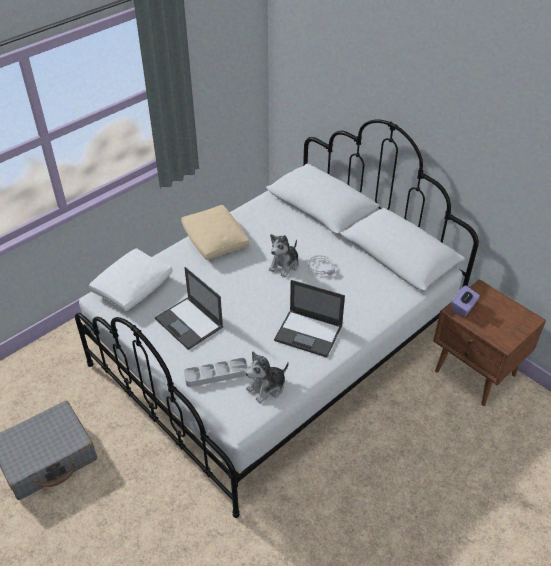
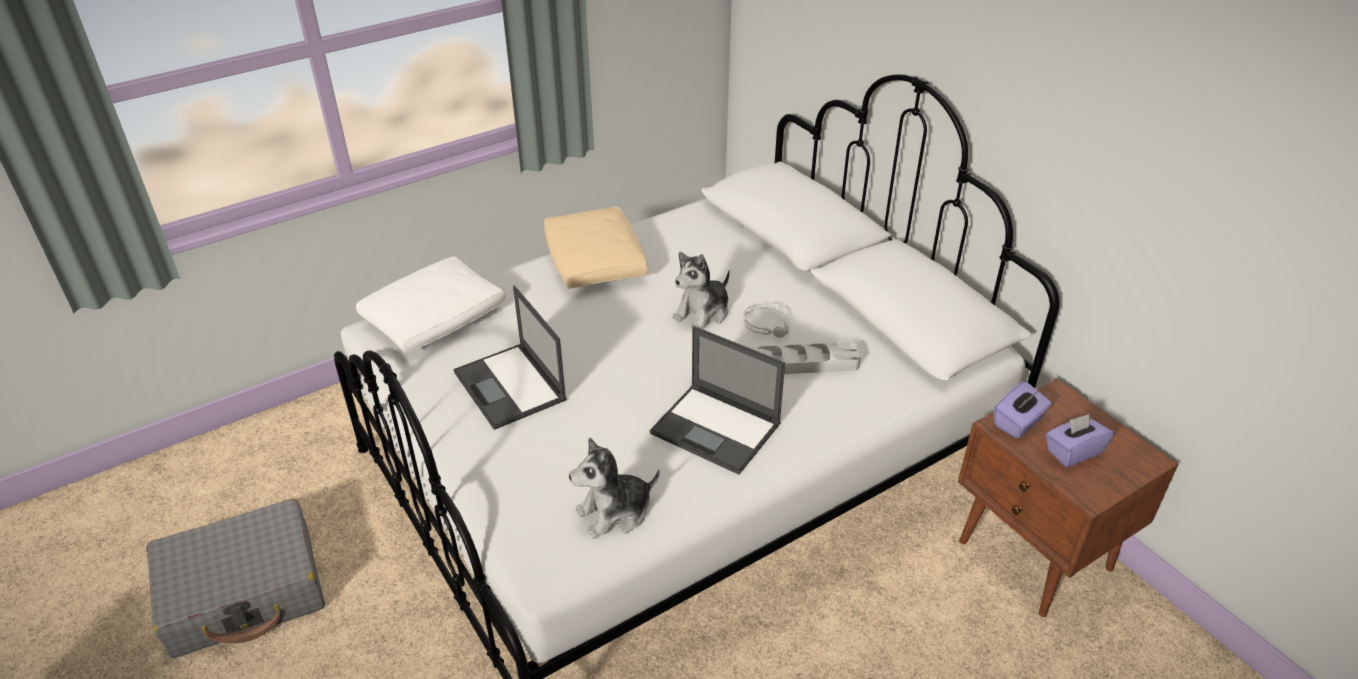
camera: 10 degrees right, 5 degrees down
grey tray [184,358,248,387] -> grey tray moved to [756,342,861,374]
none -> purple tissue box [1046,413,1114,467]

